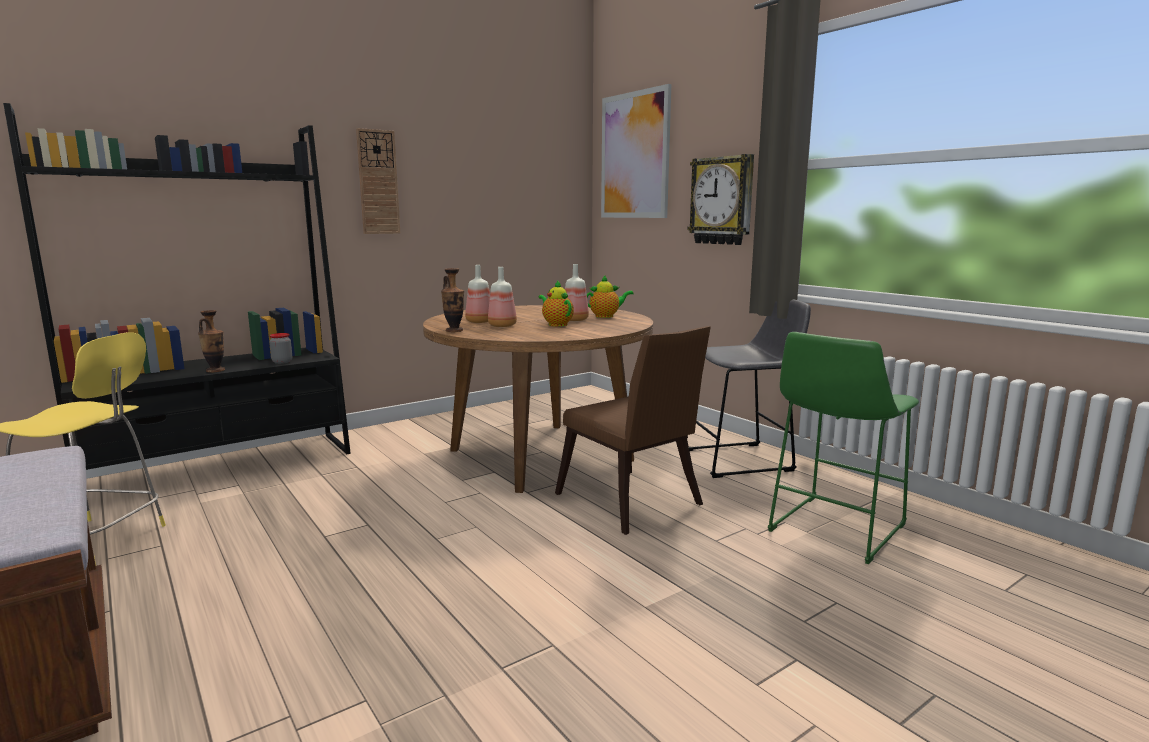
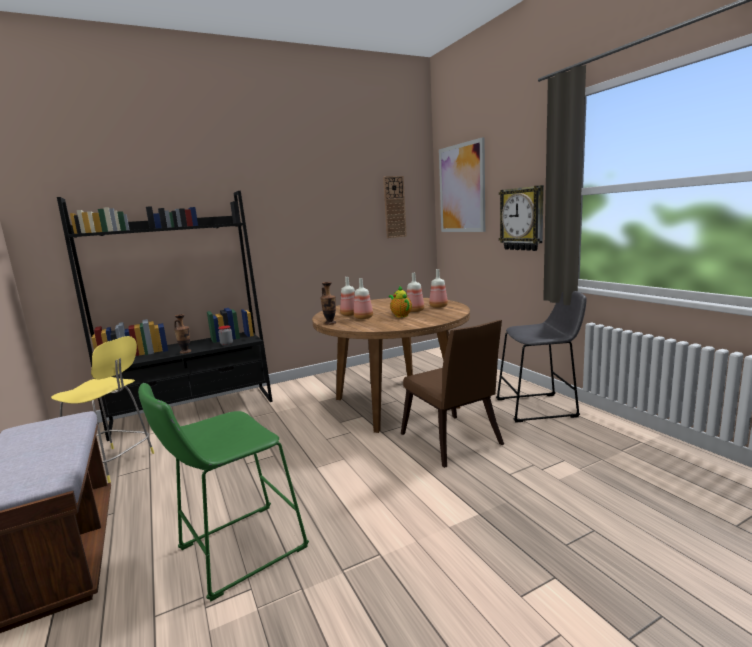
camera: 10 degrees right, 0 degrees up
wall clock [356,128,400,234] -> wall clock moved to [383,176,407,238]
teapot [587,275,634,318] -> bottle [429,269,448,308]
green stool [768,332,919,564] -> green stool moved to [138,383,309,601]

